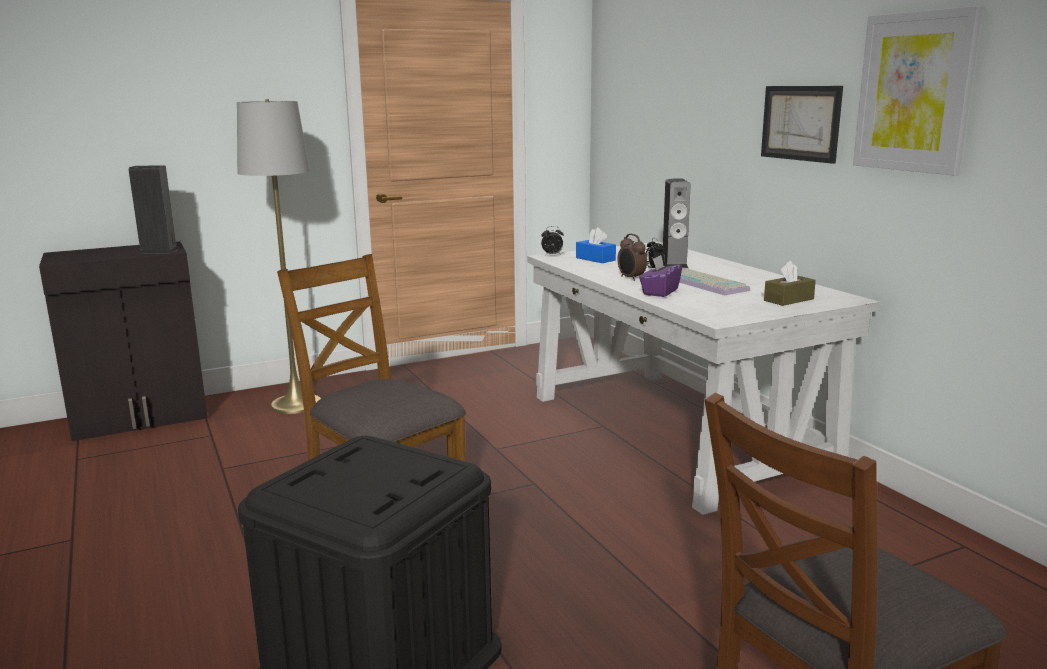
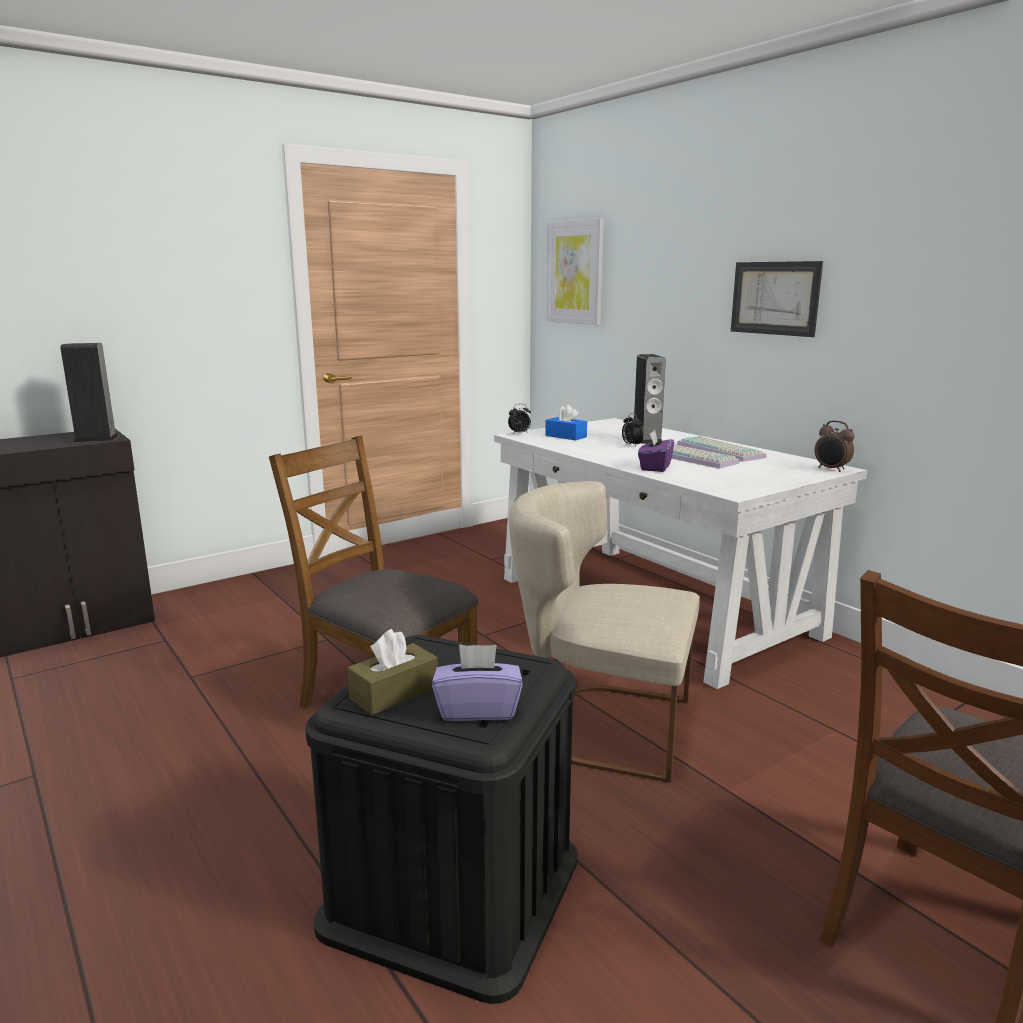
camera: 10 degrees left, 0 degrees up
grey floor lamp [237,99,321,414] -> none
alarm clock [617,234,647,281] -> alarm clock moved to [815,420,855,472]
brown tissue box [764,261,816,306] -> brown tissue box moved to [347,629,438,715]
picture [853,6,982,176] -> picture moved to [546,218,604,325]
none -> purple tissue box [432,644,523,721]
none -> beige chair [509,481,700,783]
none -> keyboard [677,436,767,462]

